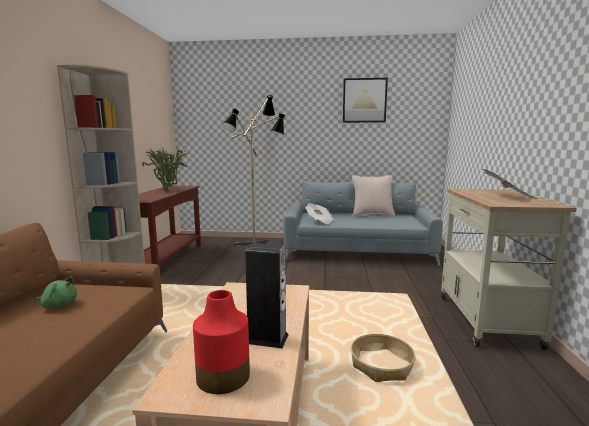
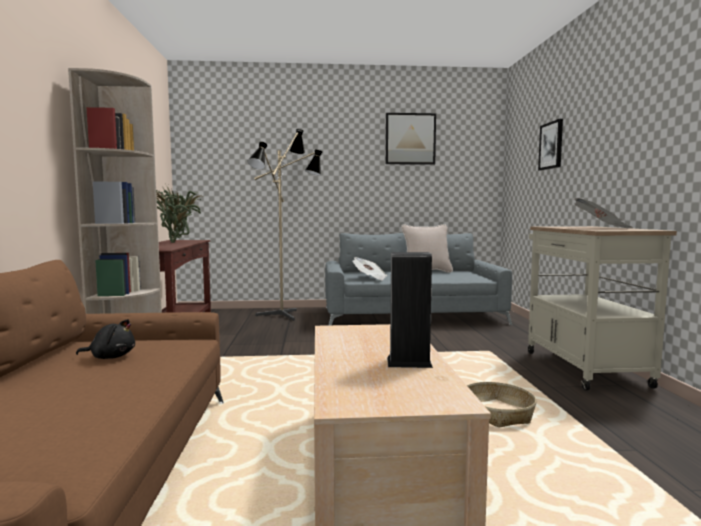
camera: 10 degrees left, 5 degrees down
green plush toy [35,276,77,308] -> black plush toy [76,319,135,359]
red vase [193,290,250,394] -> none
none -> picture [538,119,563,171]

